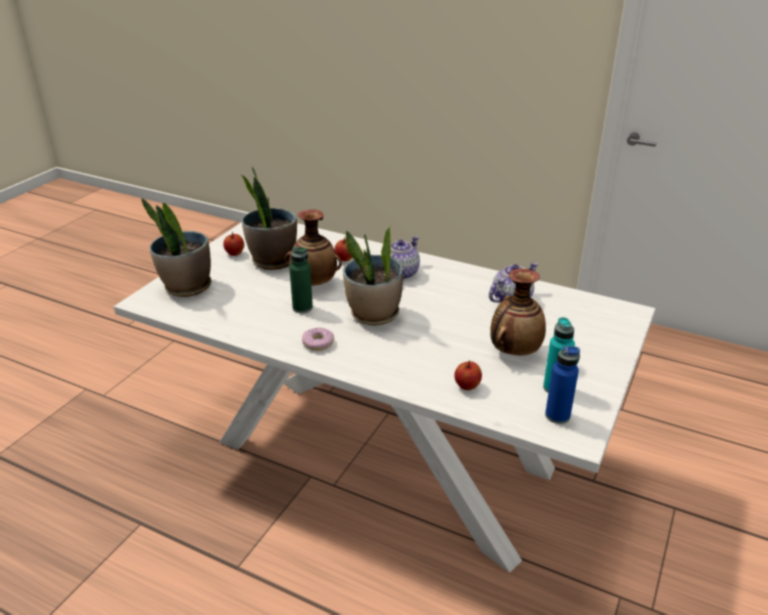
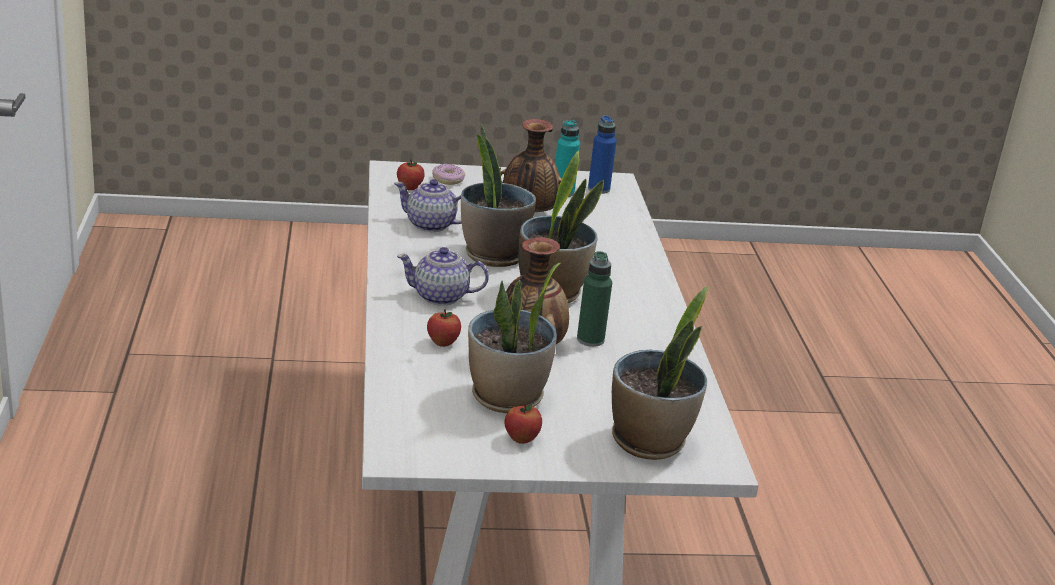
camera: 125 degrees left, 5 degrees down
donut [302,327,334,351] -> donut moved to [432,164,465,185]
apple [454,360,482,390] -> apple moved to [397,159,425,190]
none -> potted plant [461,124,536,267]

